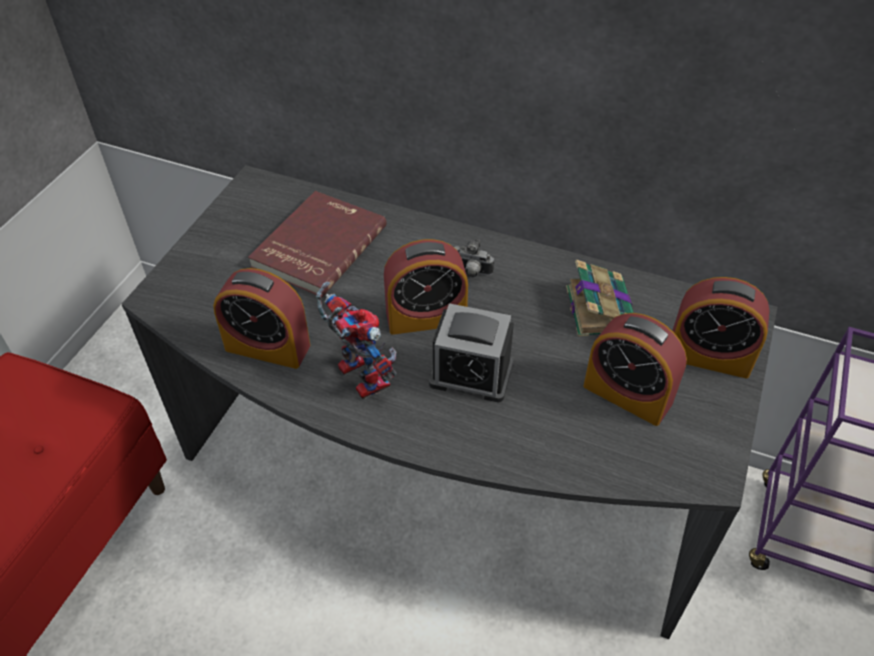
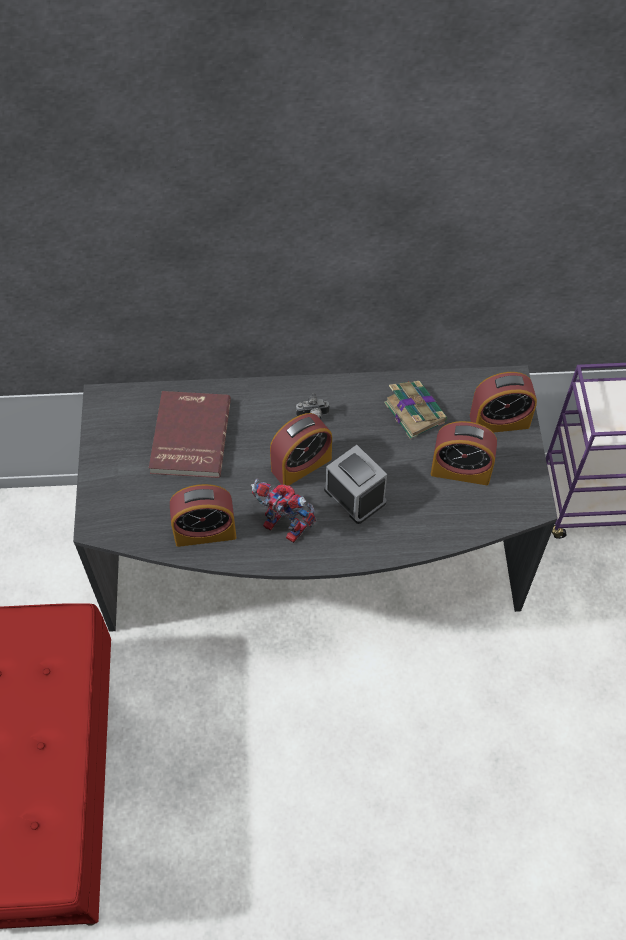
camera: 25 degrees left, 10 degrees up
alarm clock [429,303,514,402] -> alarm clock turned 120 degrees counterclockwise [324,445,387,524]

